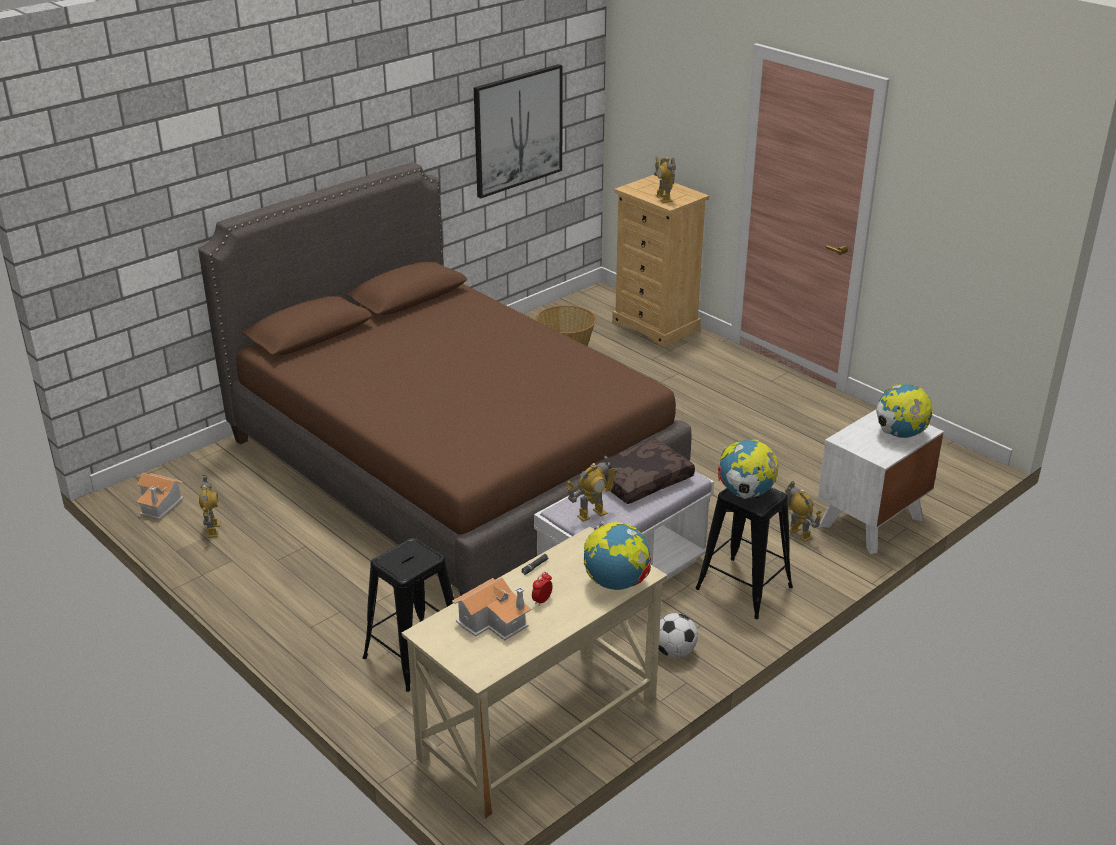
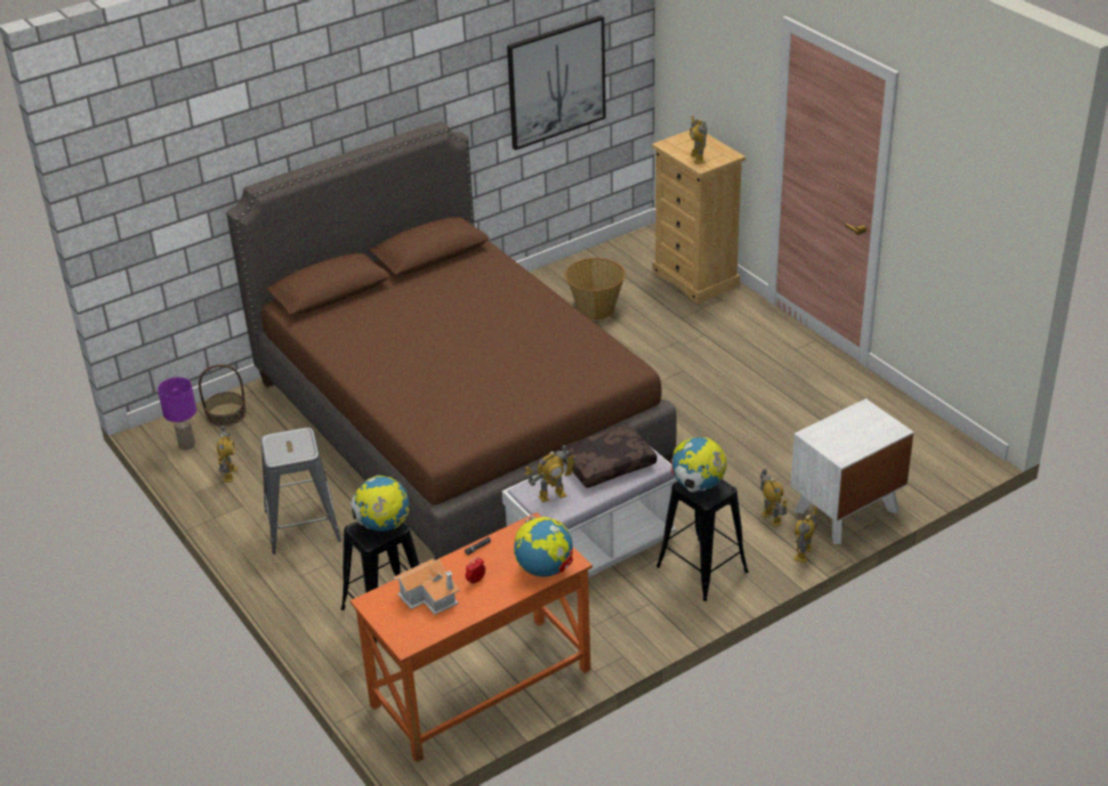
camera: 10 degrees right, 5 degrees up
toy house [137,473,183,519] -> purple table lamp [158,377,197,450]
beige desk [401,526,667,819] -> orange desk [350,512,593,763]
football [659,613,698,658] -> none
globe [876,384,933,438] -> globe moved to [351,475,409,531]
none -> basket [199,364,246,427]
none -> grey stool [261,427,342,554]
none -> toy robot [794,506,817,563]

